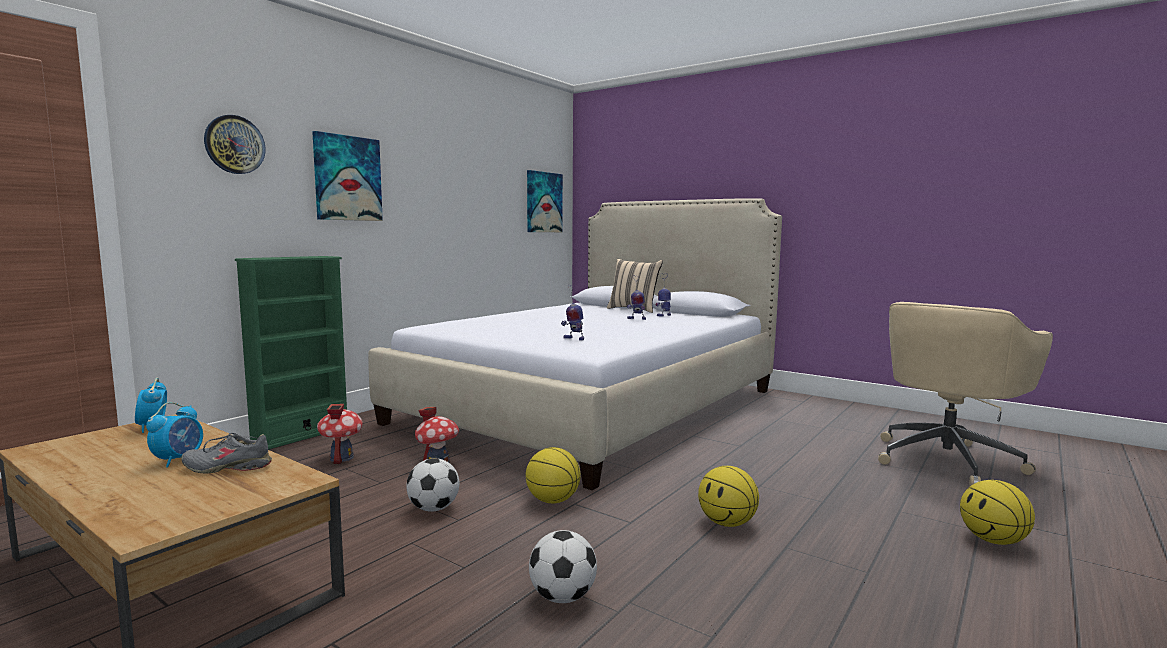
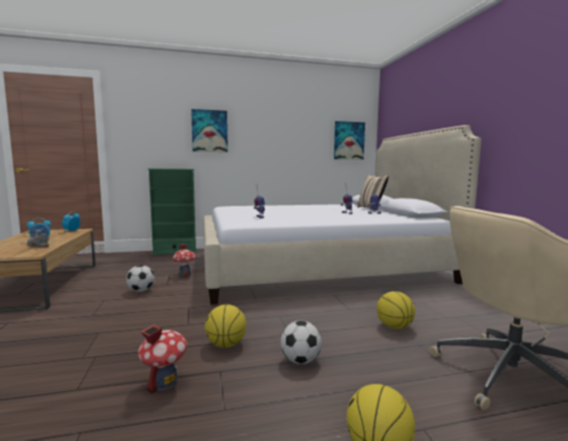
camera: 40 degrees right, 0 degrees up
wall clock [204,115,266,174] -> none
toy house [317,404,363,464] -> toy house moved to [138,324,187,393]
basketball [526,447,580,503] -> basketball moved to [377,291,415,329]
football [529,530,597,603] -> football moved to [281,320,322,364]

